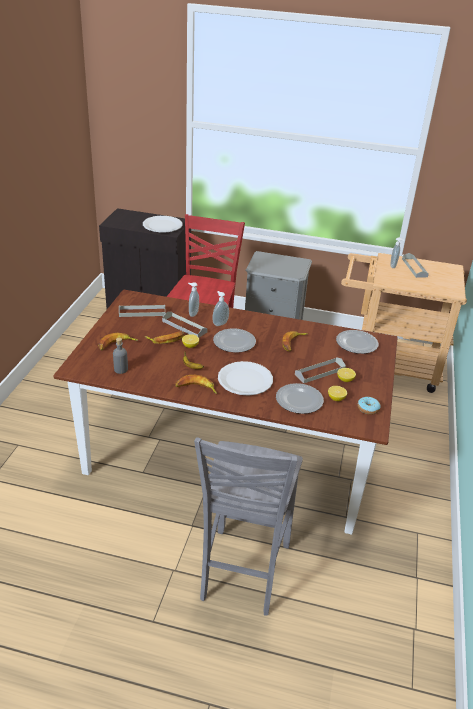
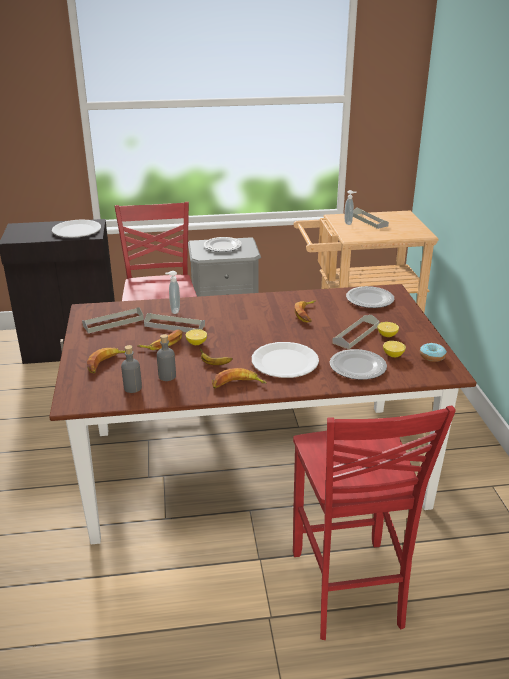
camera: 20 degrees left, 5 degrees down
grey chair [194,437,303,616] -> red chair [293,406,456,640]
soap dispenser [213,291,229,326] -> none
plate [213,328,256,353] -> plate moved to [204,237,242,252]
none -> grey bottle [157,334,176,381]

